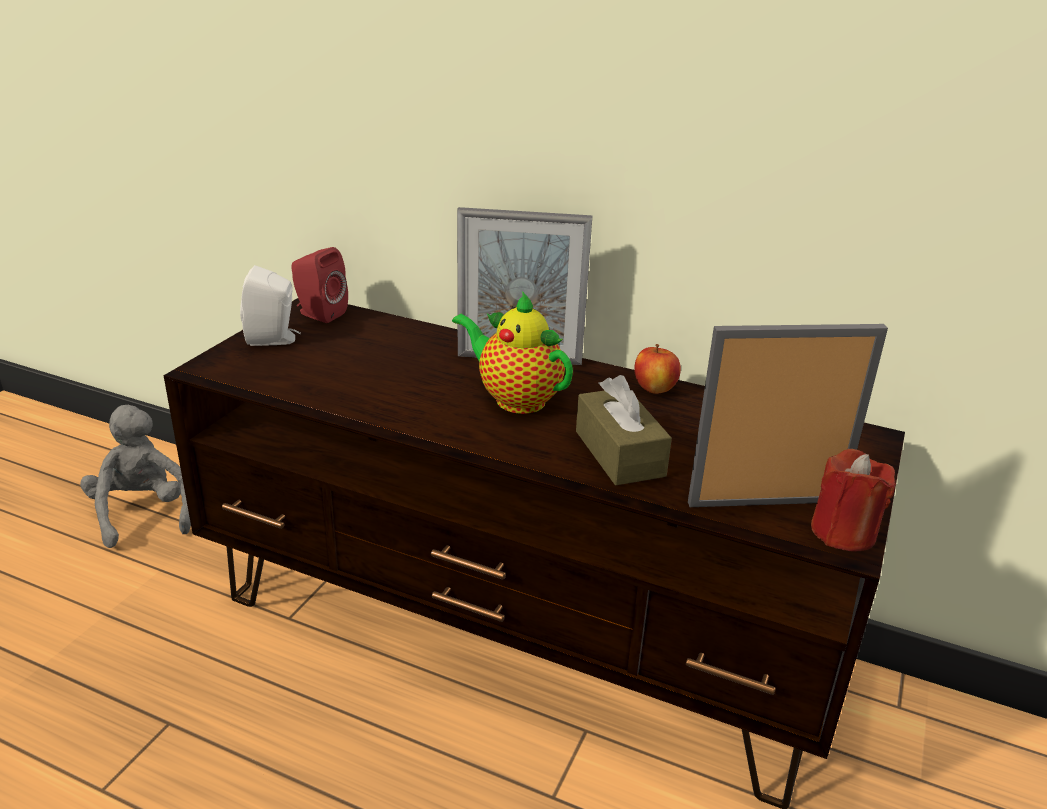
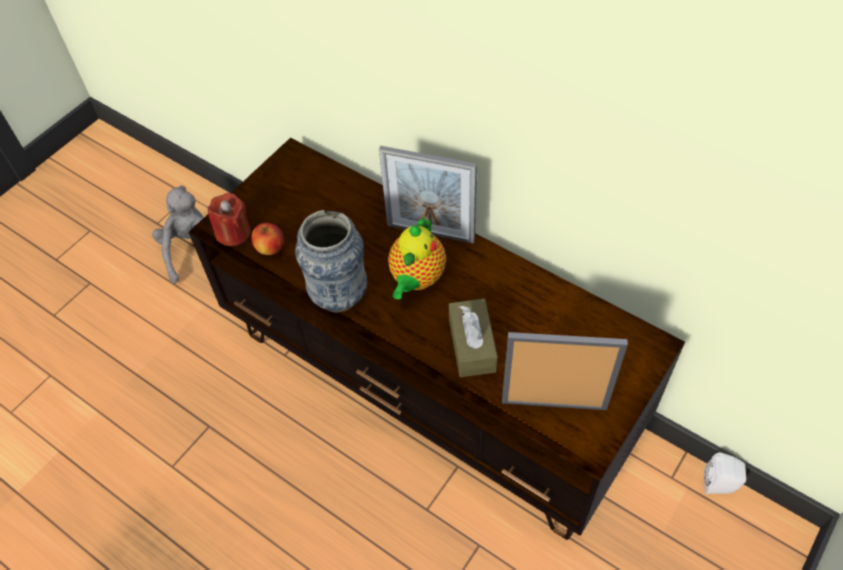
camera: 15 degrees right, 25 degrees up
white speaker [240,265,301,346] -> white speaker moved to [704,452,746,494]
red speaker [291,247,348,323] -> none
teapot [452,291,573,414] -> teapot turned 120 degrees counterclockwise [388,216,446,300]
apple [634,344,681,394] -> apple moved to [251,223,284,255]
red candle [811,449,896,552] -> red candle moved to [208,193,251,246]
none -> vase [295,210,367,312]

